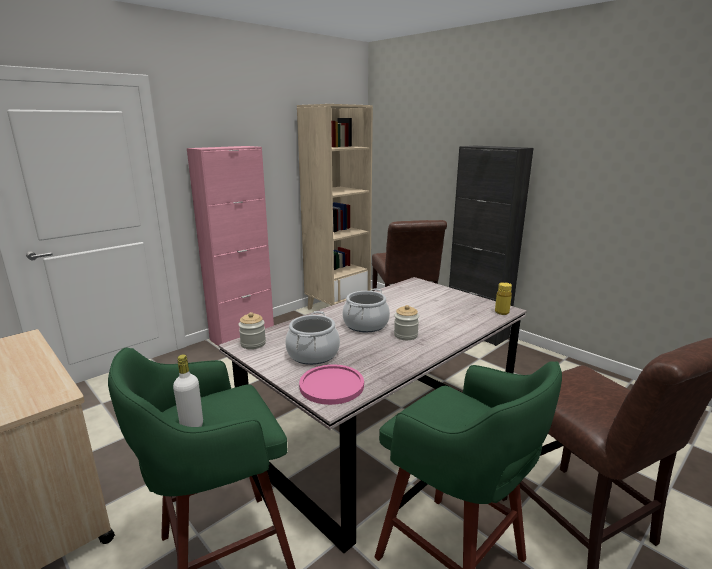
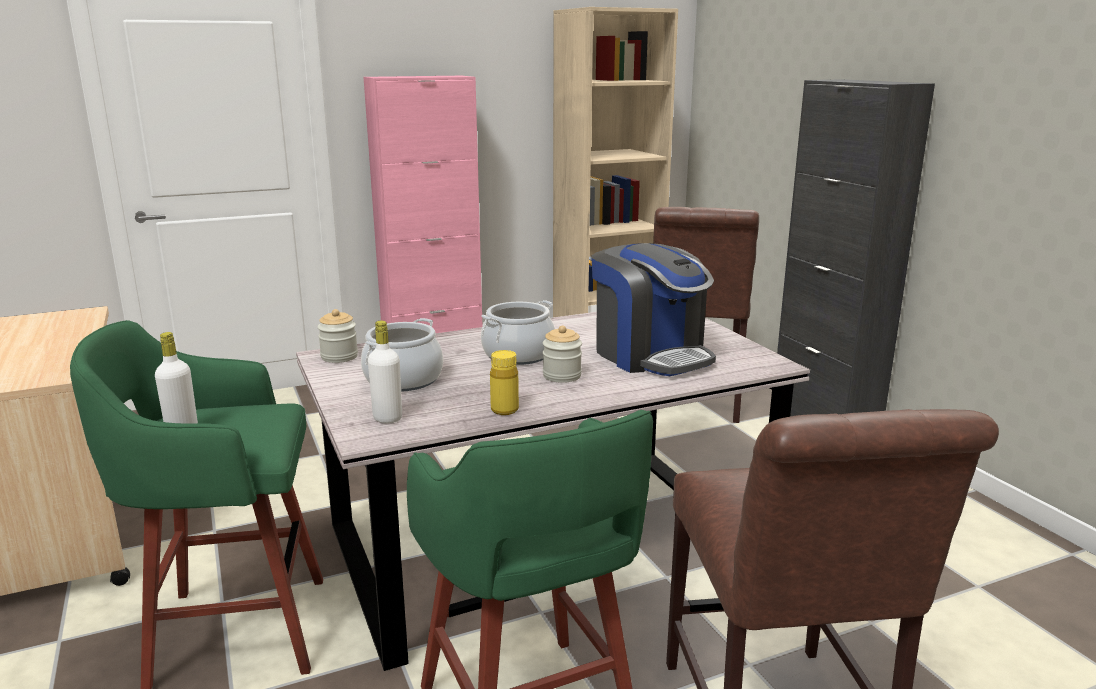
camera: 20 degrees right, 0 degrees up
pink plate [299,364,364,405] -> white bottle [368,321,402,424]
yellow bottle [495,282,512,315] -> yellow bottle moved to [490,350,519,415]
none -> coffee machine [592,243,716,376]

